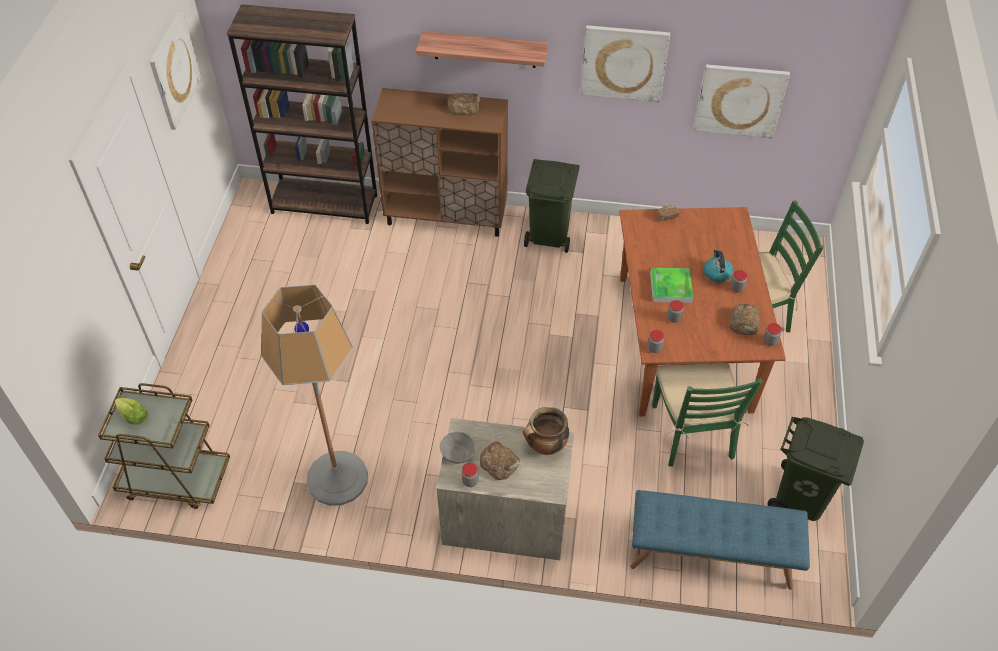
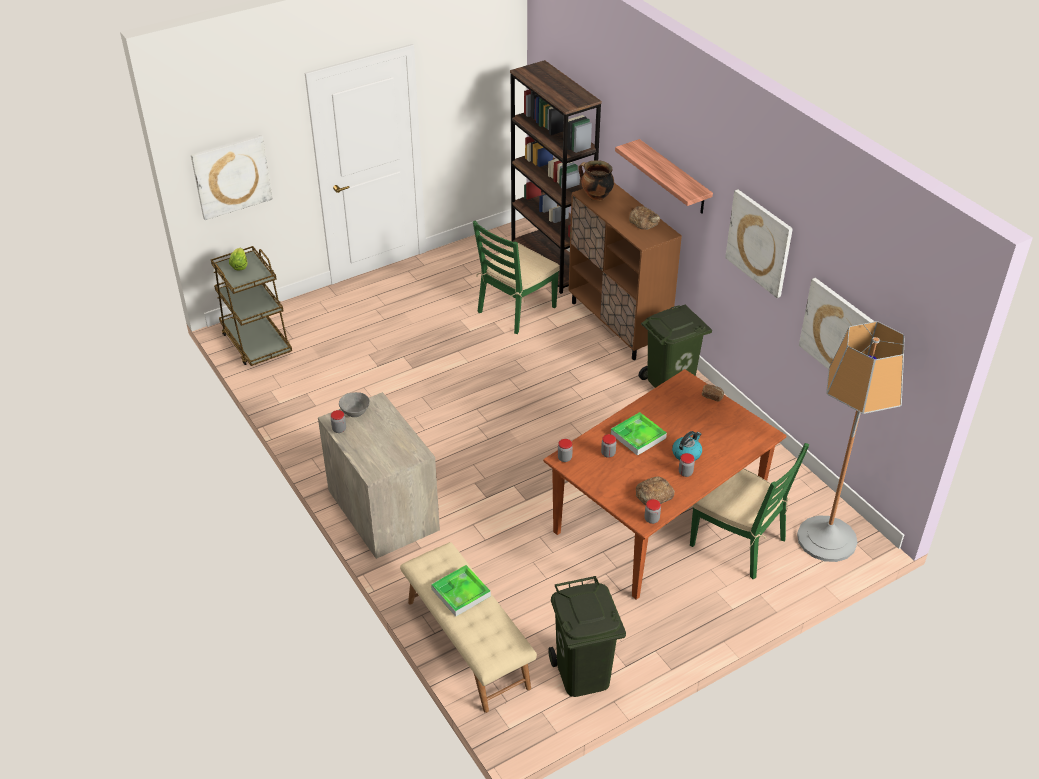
camera: 50 degrees right, 10 degrees down
picture [149,11,202,130] -> picture moved to [191,135,273,220]
floor lamp [261,285,368,506] -> floor lamp moved to [797,321,905,562]
bread [480,442,520,480] -> none
cooking pot [523,407,569,455] -> cooking pot moved to [578,160,614,201]
blue bench [630,490,810,590] -> beige bench [400,542,537,713]
green chair [652,363,763,467] -> green chair moved to [473,220,560,334]
none -> tray [431,565,491,617]

